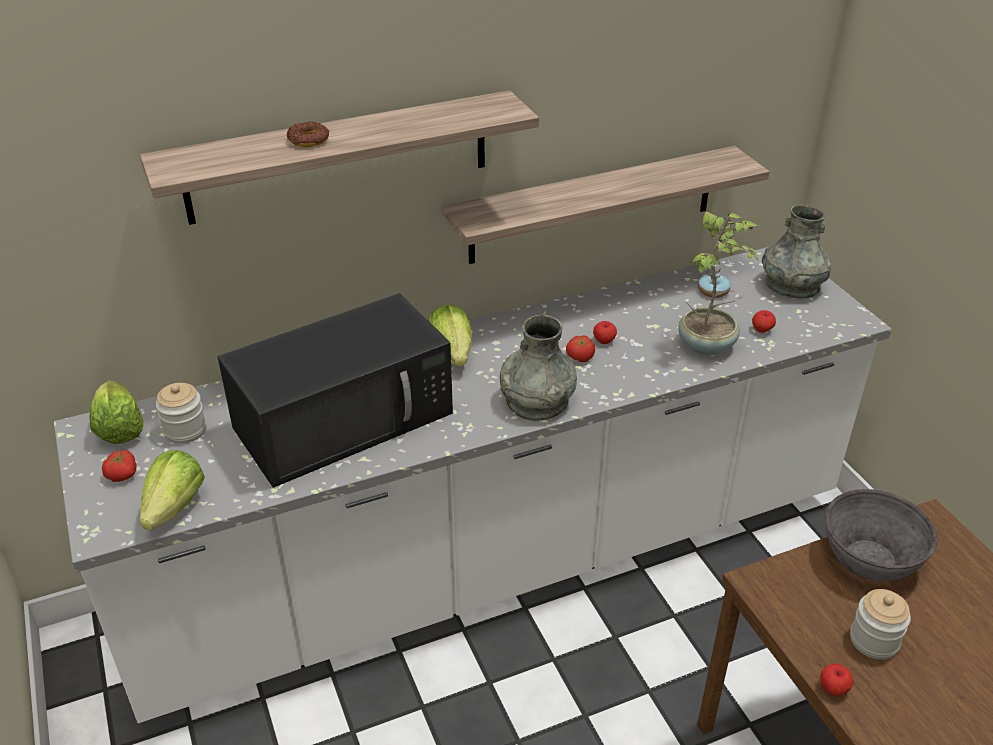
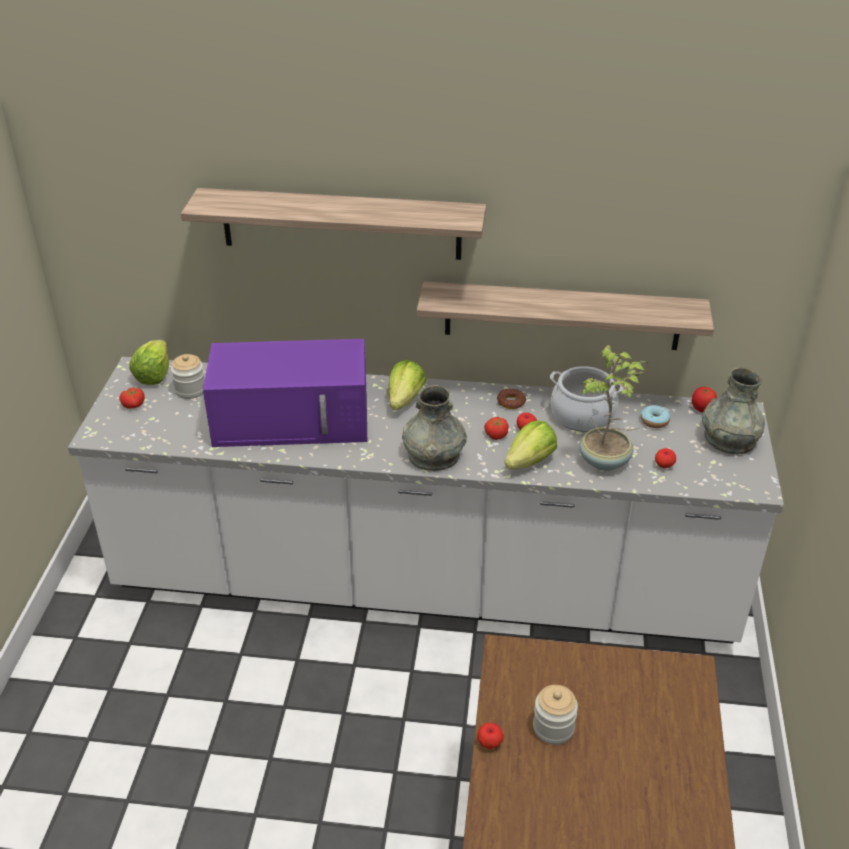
camera: 30 degrees right, 0 degrees up
lettuce [140,450,205,530] -> lettuce moved to [505,420,557,470]
black microwave [218,293,453,488] -> purple microwave [203,339,367,447]
donut [287,122,329,147] -> donut moved to [497,389,526,409]
grey bowl [825,489,937,582] -> none
none -> cooking pot [550,366,624,432]
none -> tomato [692,387,717,412]

